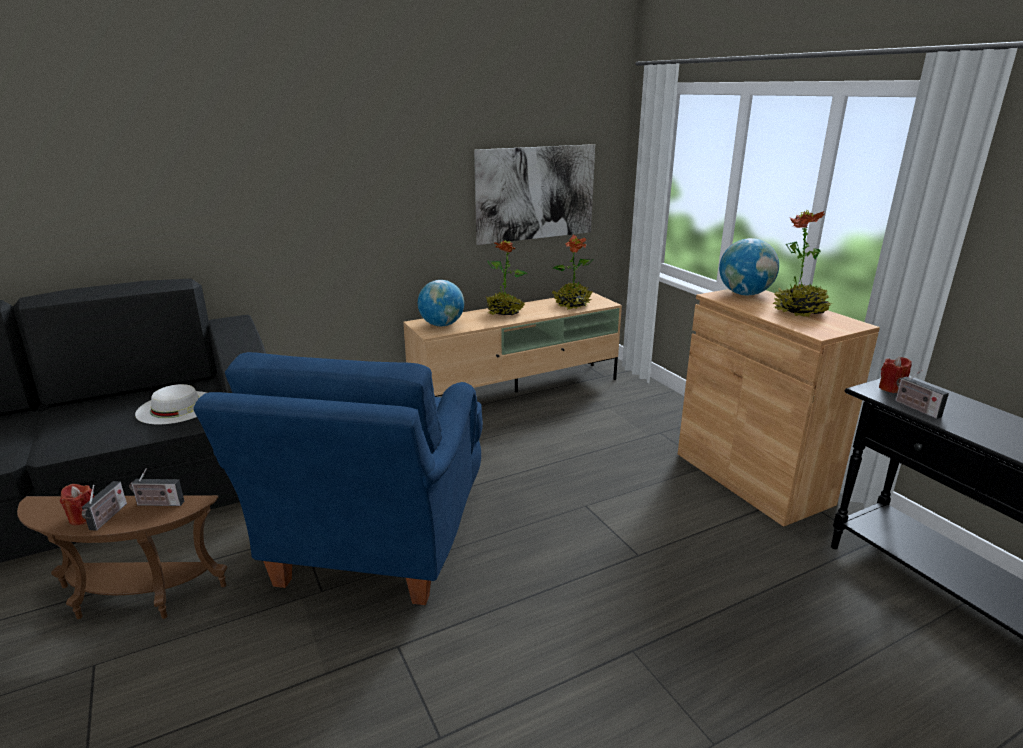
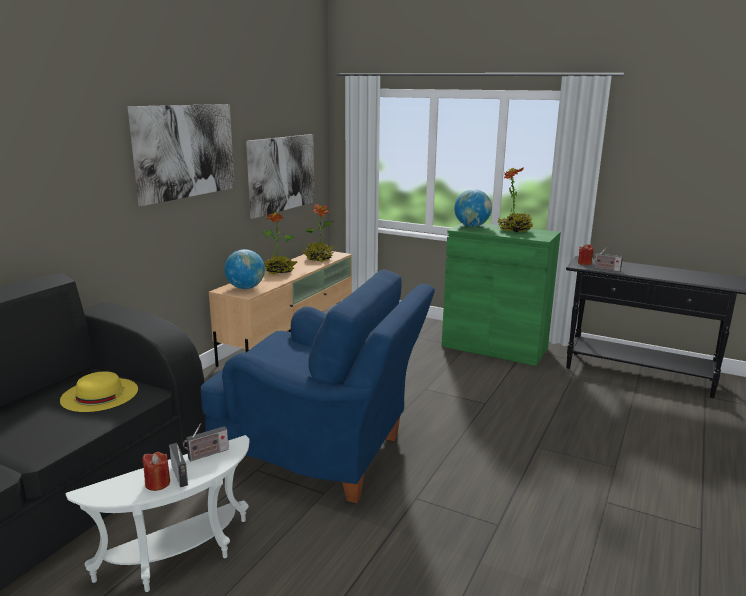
camera: 35 degrees left, 5 degrees down
brown side table [17,495,227,619] -> white side table [65,435,249,592]
white hat [135,384,206,424] -> yellow hat [60,371,138,412]
blue armchair [194,352,483,605] -> blue armchair turned 45 degrees counterclockwise [201,269,435,503]
brown cabinet [678,289,880,527] -> green cabinet [442,223,561,366]
none -> picture [127,104,235,206]

